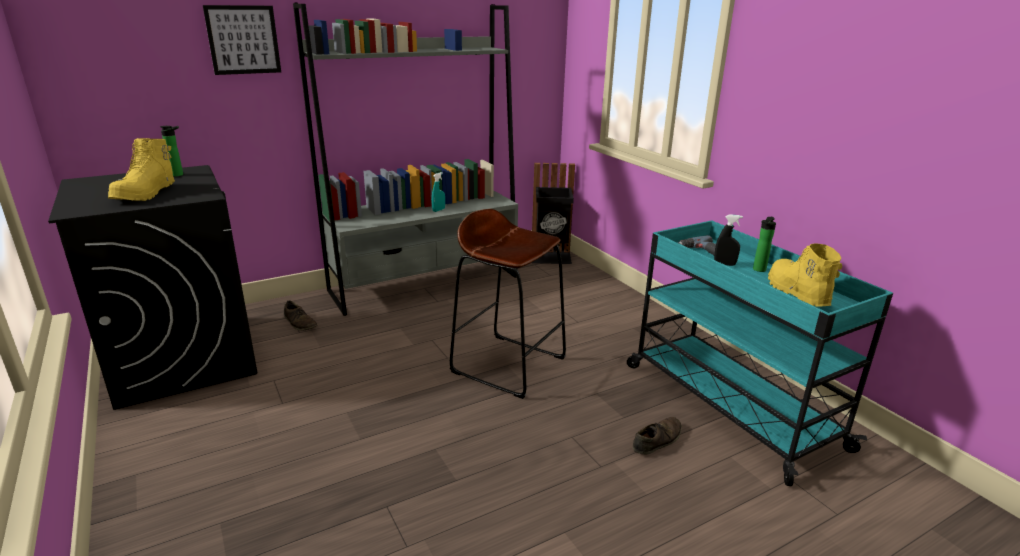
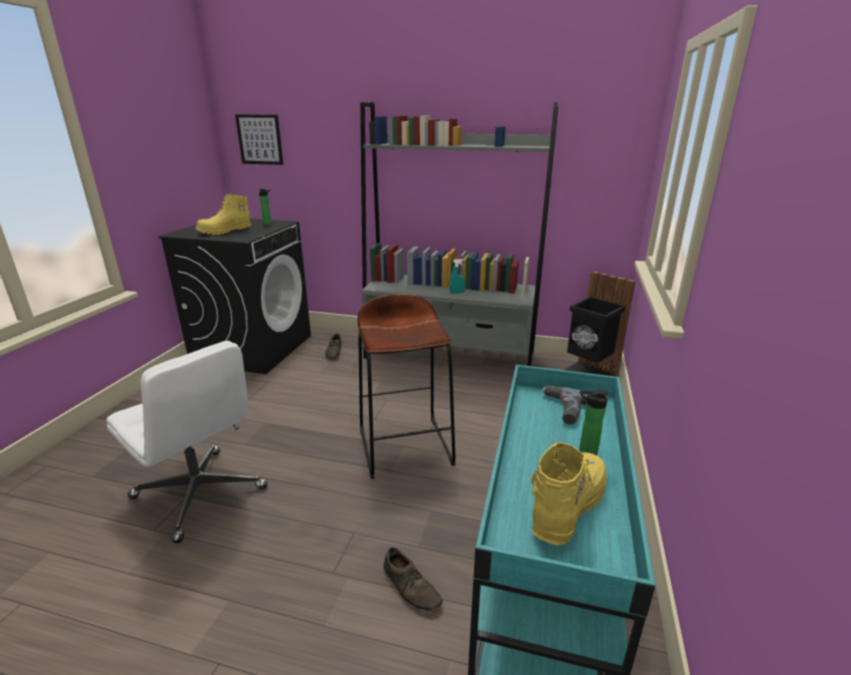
camera: 45 degrees right, 0 degrees up
picture [203,5,281,75] -> picture moved to [235,115,283,165]
brown shoe [633,417,682,455] -> brown shoe turned 45 degrees clockwise [383,547,443,613]
black spray bottle [714,214,743,266] -> none
none -> white office chair [106,341,267,543]

